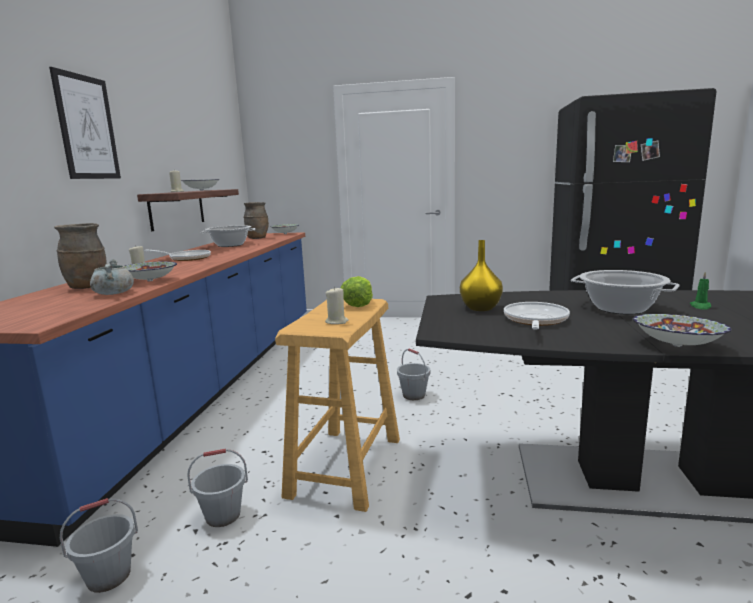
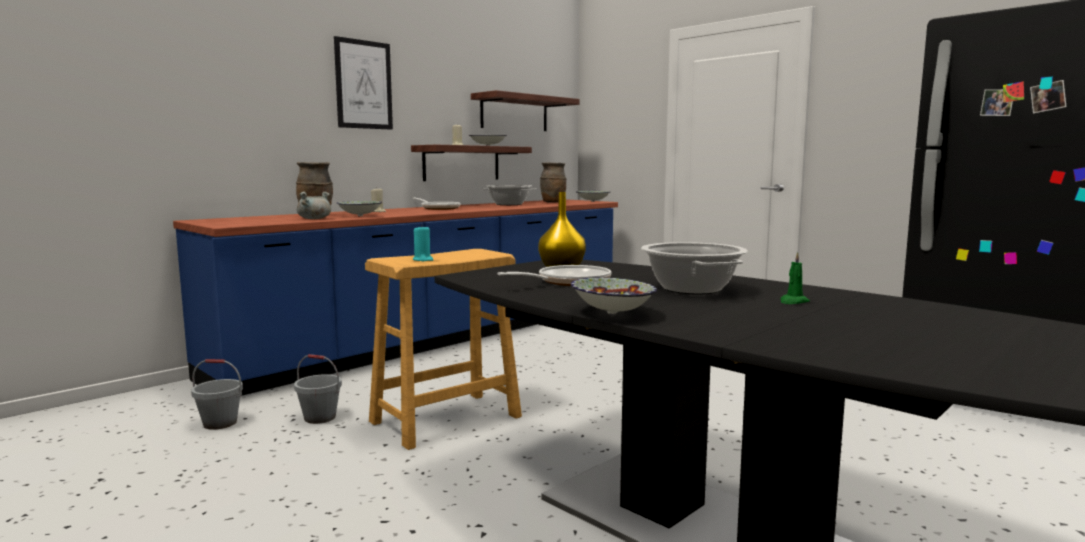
camera: 35 degrees right, 5 degrees down
beige candle [325,287,349,324] -> turquoise candle [413,226,433,261]
lettuce [340,276,373,307] -> none
grey bucket [397,349,430,400] -> none
none -> shelf [471,90,580,131]

